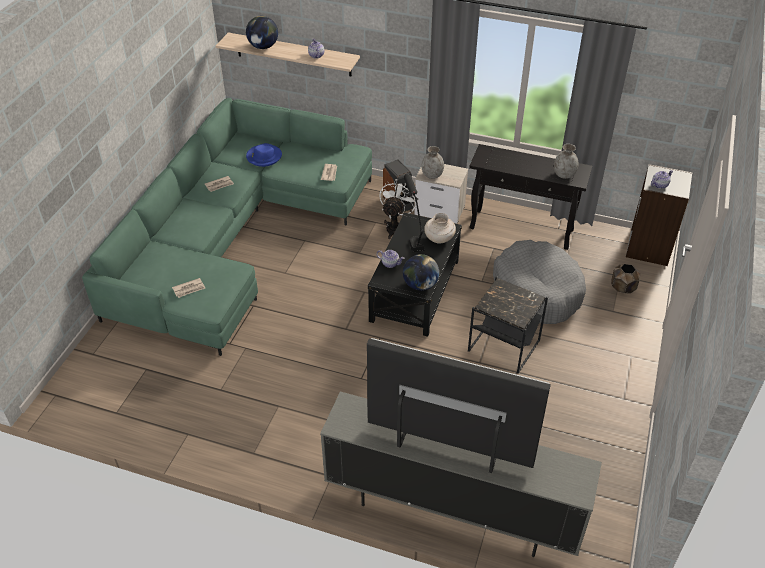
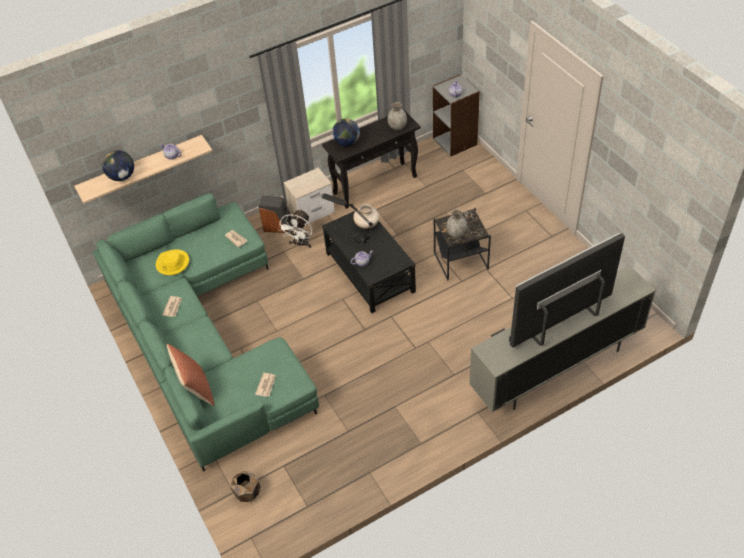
camera: 45 degrees left, 5 degrees up
blue hat [246,143,282,167] -> yellow hat [156,249,189,275]
white fan [379,180,416,239] -> white fan turned 135 degrees counterclockwise [278,209,312,248]
globe [403,254,439,291] -> globe moved to [332,119,360,146]
grey vase [421,146,444,179] -> grey vase moved to [446,209,467,238]
grey dog bed [493,240,586,324] -> none
brown planter [611,264,640,293] -> brown planter moved to [231,471,260,502]
none -> pillow [167,344,215,406]

